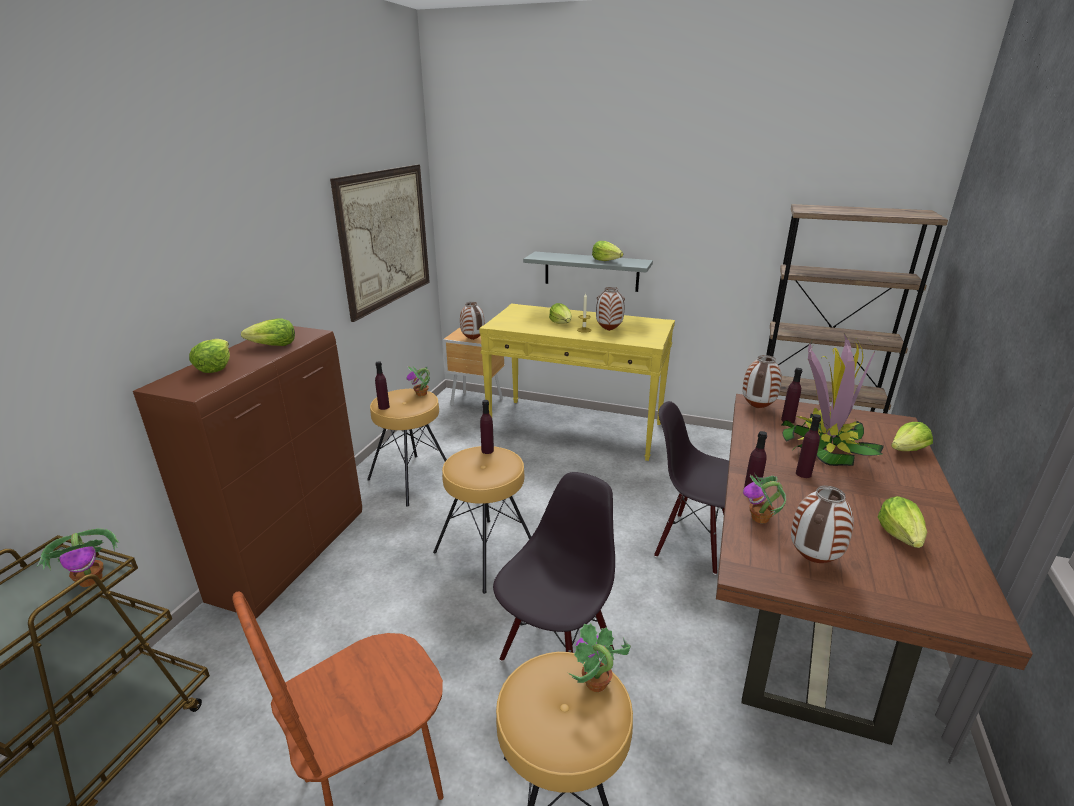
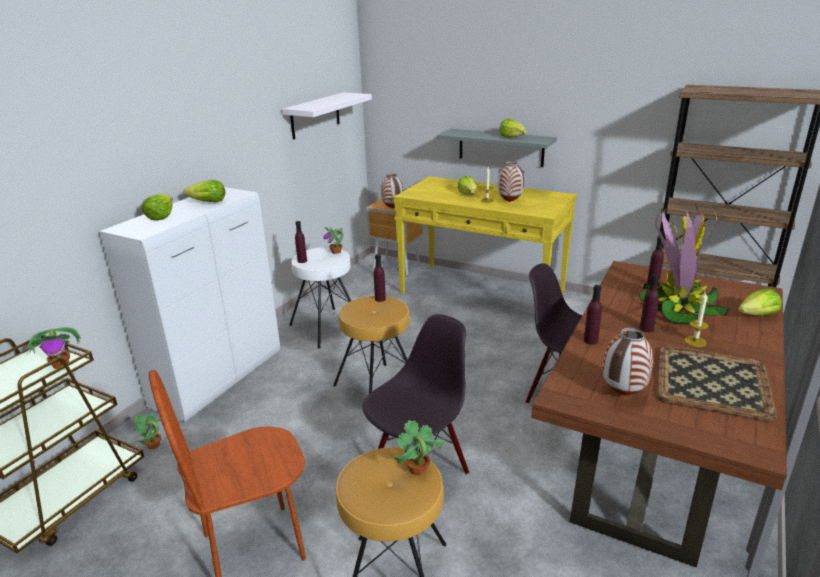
camera: 10 degrees right, 0 degrees up
brown cabinet [133,326,362,618] -> white cabinet [99,187,280,422]
picture [330,164,430,322] -> white shelf [282,92,372,139]
brown stool [367,389,447,507] -> white stool [289,247,351,349]
vase [742,355,782,408] -> none
potted plant [743,474,786,523] -> potted plant moved to [134,414,161,449]
lettuce [878,496,927,548] -> tray [657,346,777,422]
none -> candle [684,293,709,347]

